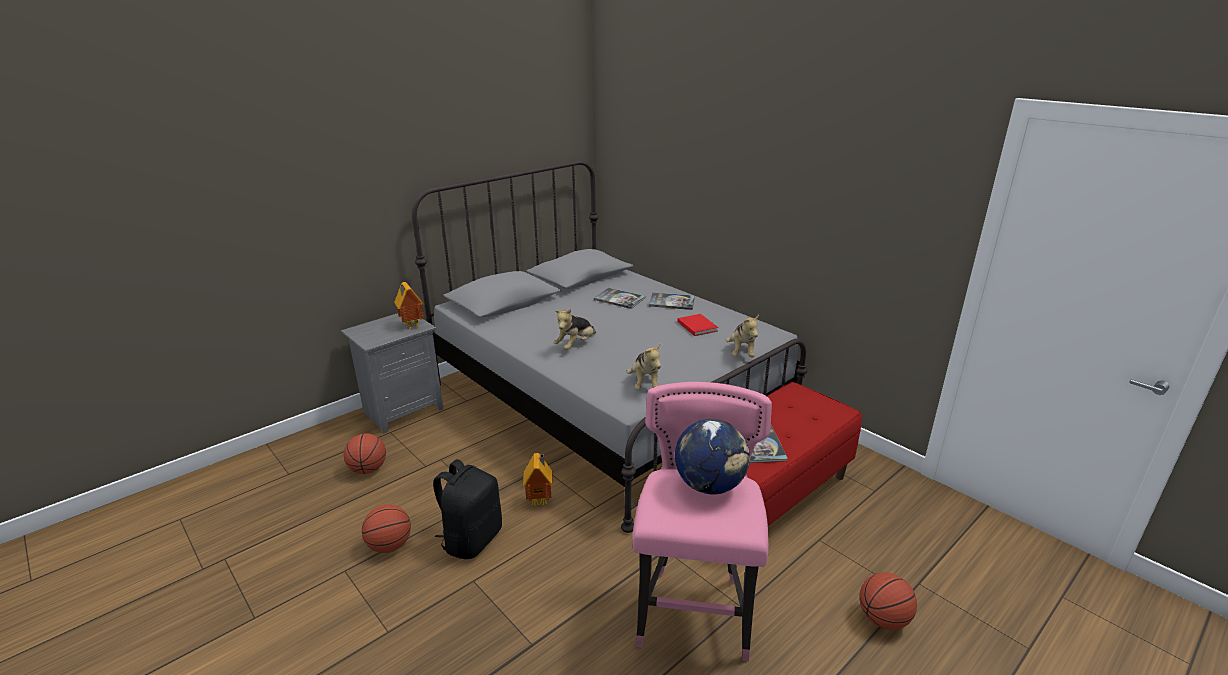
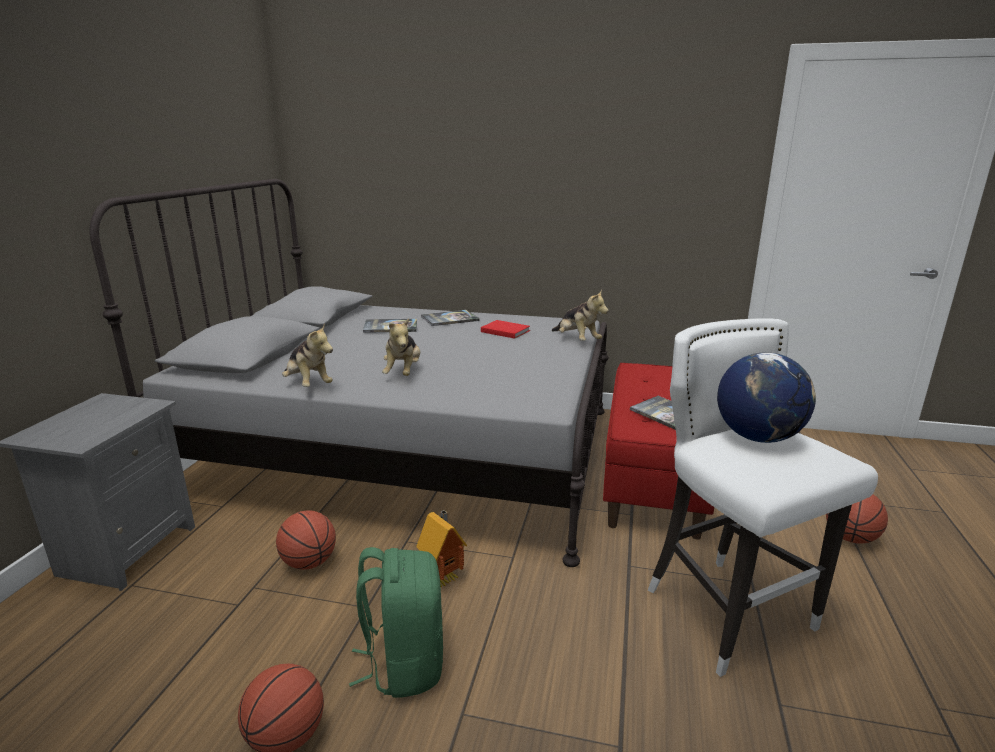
camera: 35 degrees left, 5 degrees down
basketball [344,434,386,474] -> basketball moved to [276,510,336,570]
toy house [394,282,424,329] -> none
black backpack [433,459,502,559] -> green backpack [349,547,443,698]
plush toy [626,344,661,389] -> plush toy moved to [282,323,333,387]
pink stool [632,382,772,662] -> white stool [648,318,878,677]

